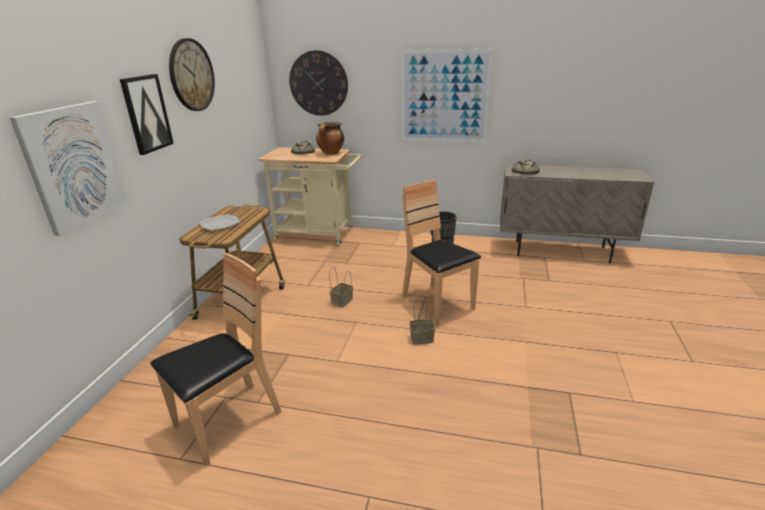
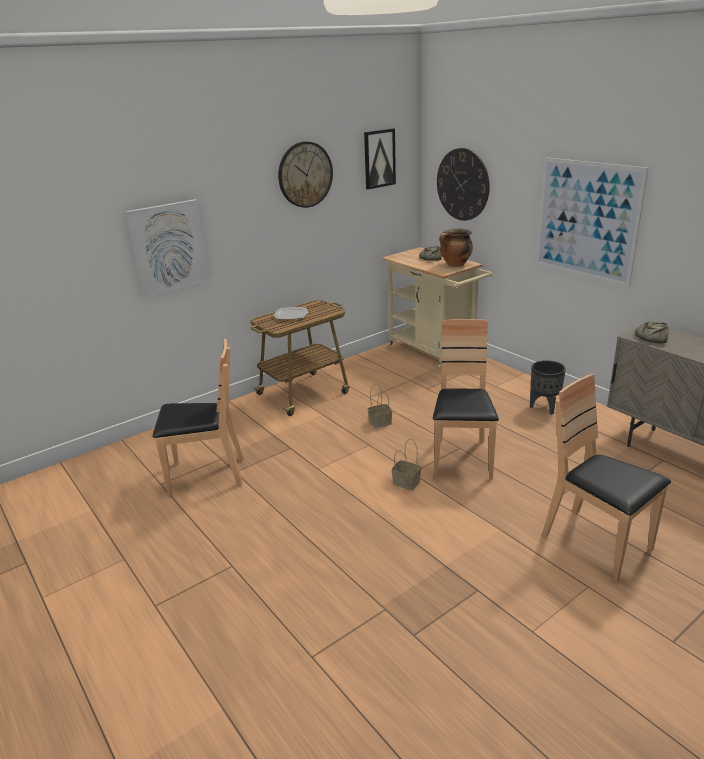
camera: 40 degrees right, 0 degrees up
picture [120,74,174,155] -> picture moved to [364,129,396,189]
none -> brown chair [542,374,671,583]

